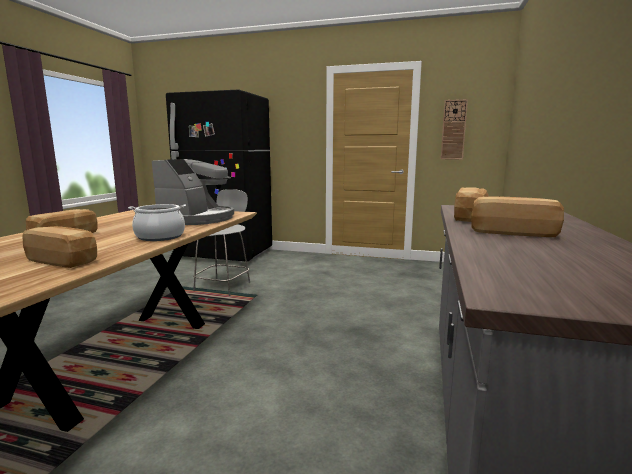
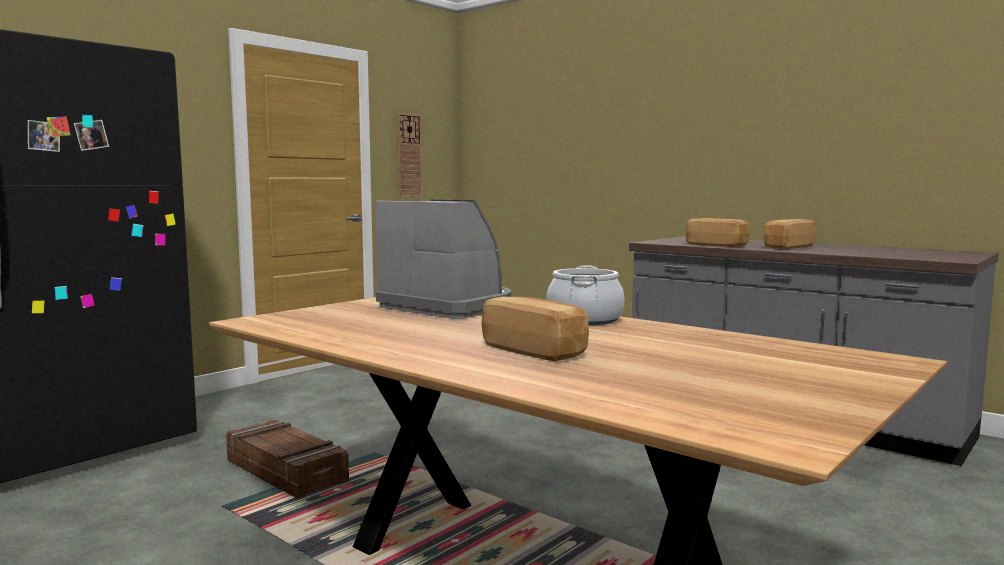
camera: 65 degrees left, 5 degrees down
bread [23,226,97,268] -> none
grey stool [193,189,250,296] -> crate [226,420,349,499]

